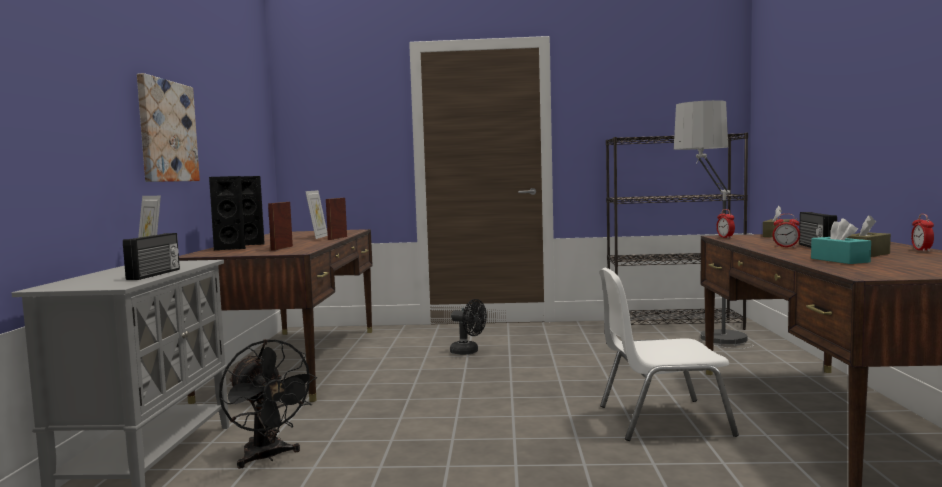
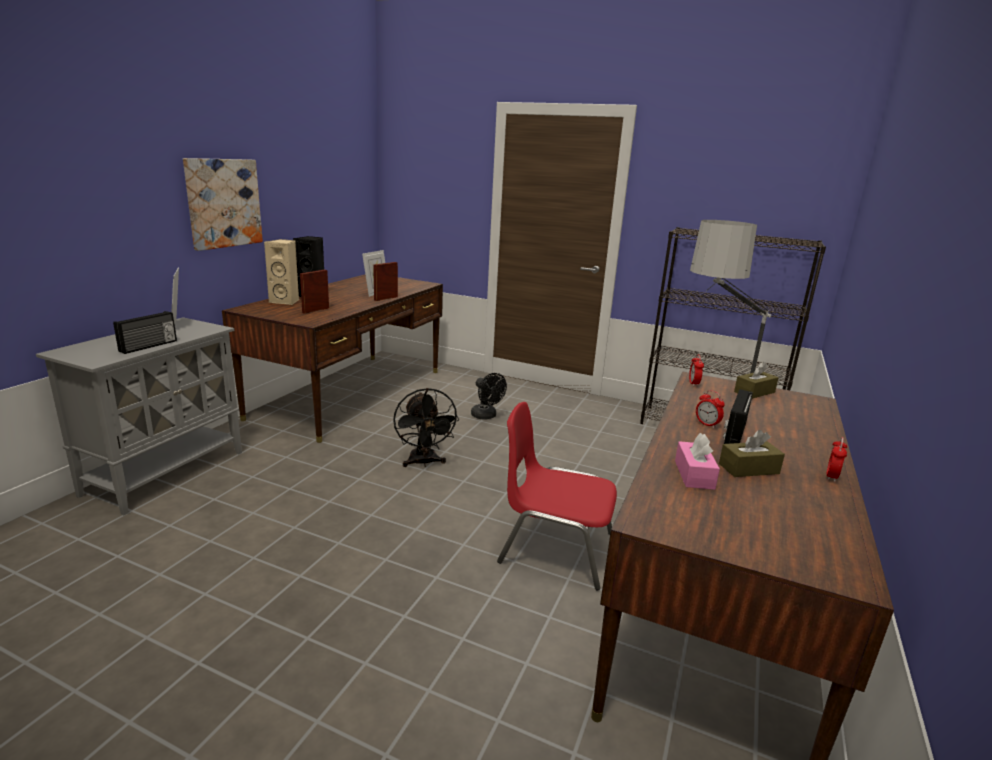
camera: 20 degrees right, 15 degrees up
black speaker [209,176,246,250] -> beige speaker [264,239,299,305]
black fan [219,339,317,469] -> black fan moved to [393,388,459,467]
white chair [599,268,739,441] -> red chair [497,402,617,590]
turquoise tissue box [811,218,871,264] -> pink tissue box [675,433,720,490]

